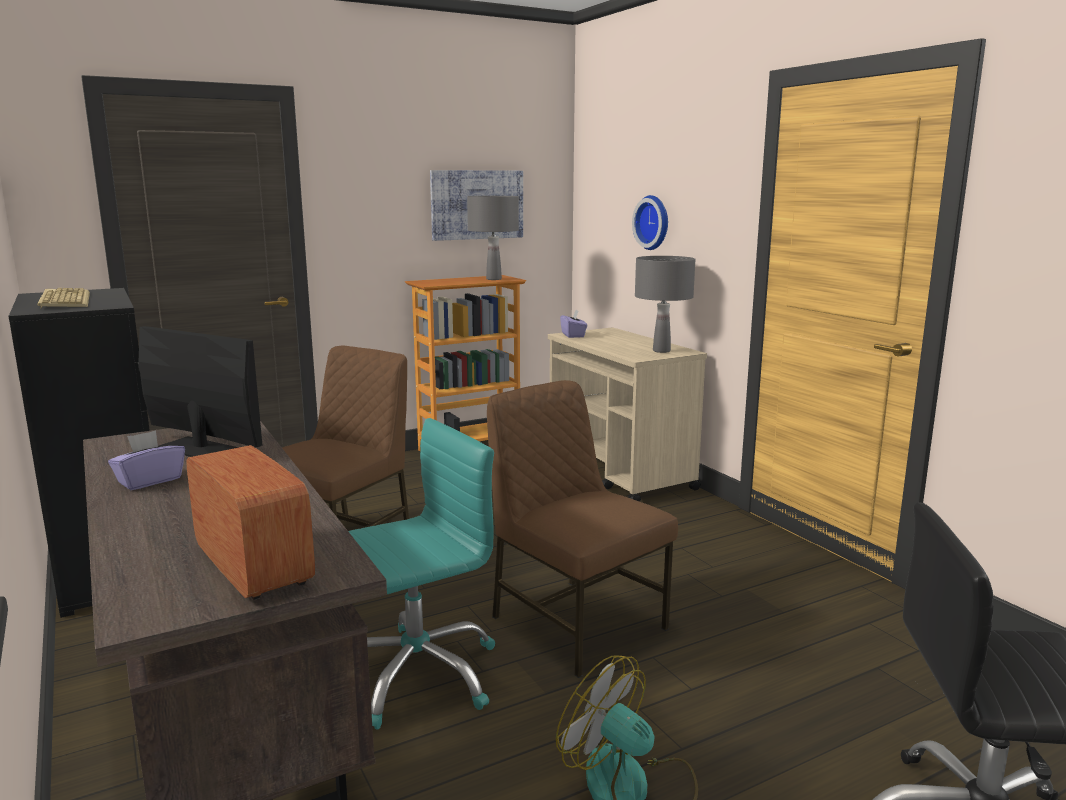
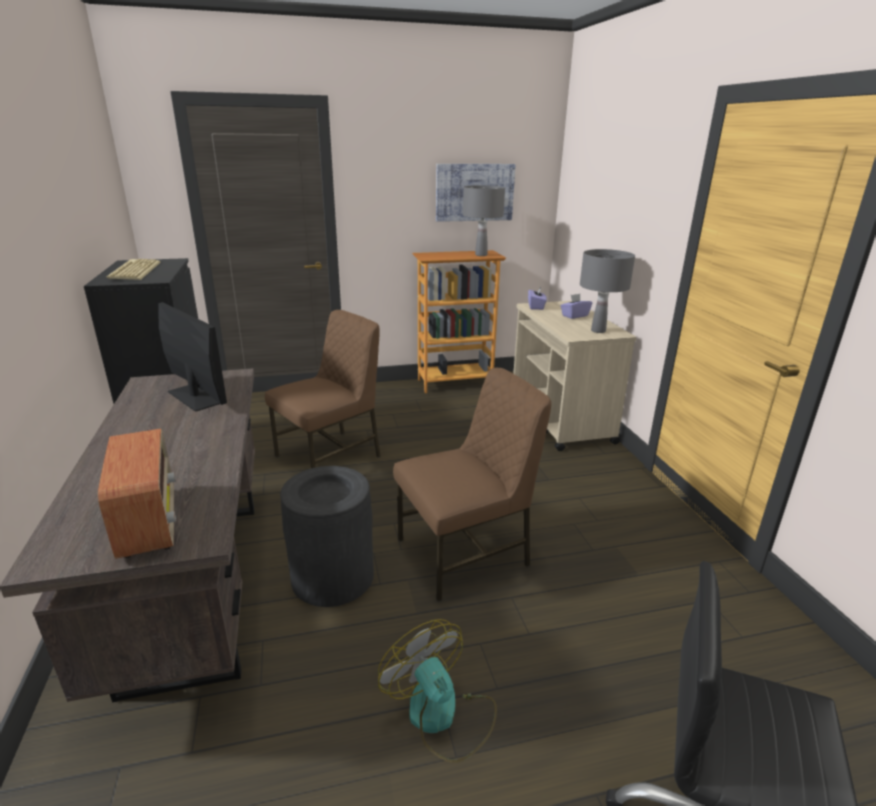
camera: 15 degrees right, 10 degrees up
purple tissue box [108,430,185,490] -> purple tissue box moved to [560,294,592,319]
turquoise office chair [348,418,495,730] -> black trash can [280,466,374,607]
brown chair [487,380,678,678] -> brown chair turned 90 degrees clockwise [393,368,551,602]
wall clock [632,195,668,250] -> none

